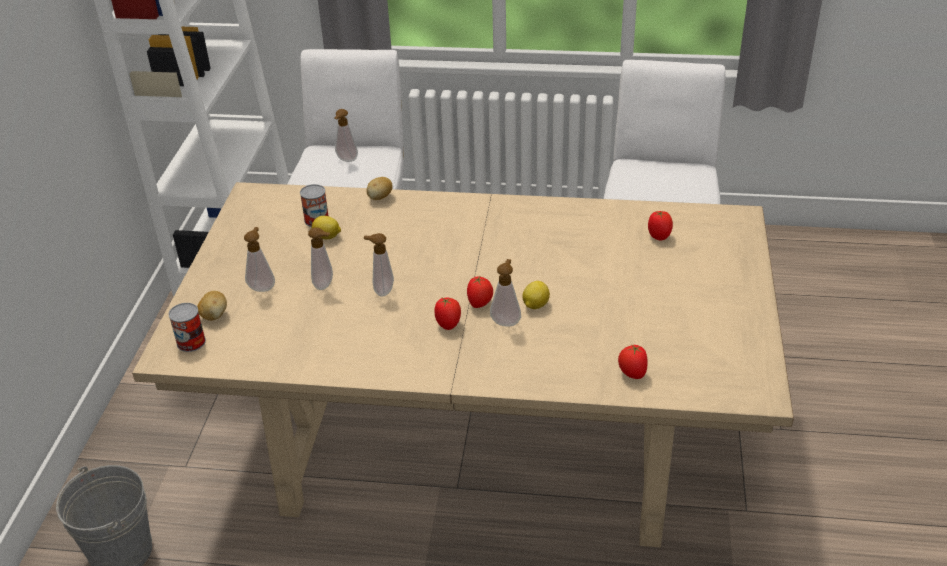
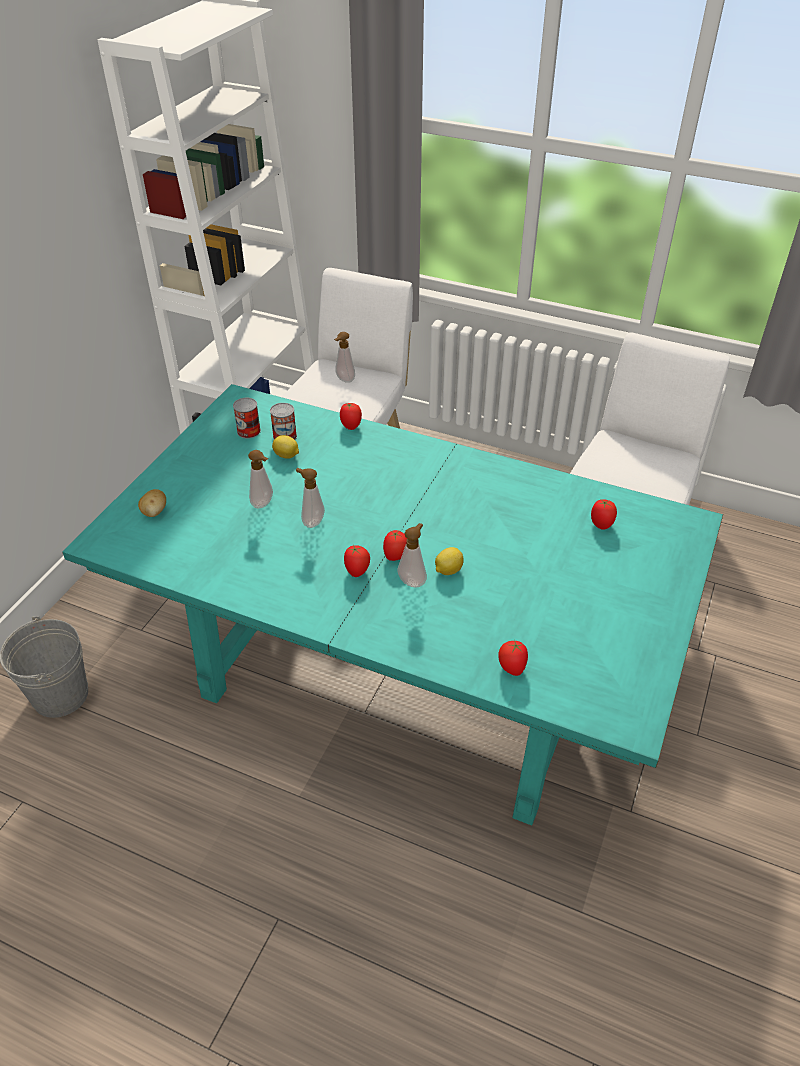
camera: 15 degrees right, 5 degrees up
beige dining table [132,182,794,548] -> turquoise dining table [62,384,723,825]
can [168,303,206,352] -> can moved to [233,398,261,439]
soap dispenser [244,227,275,292] -> none
potato [366,177,393,200] -> tomato [340,403,362,430]

